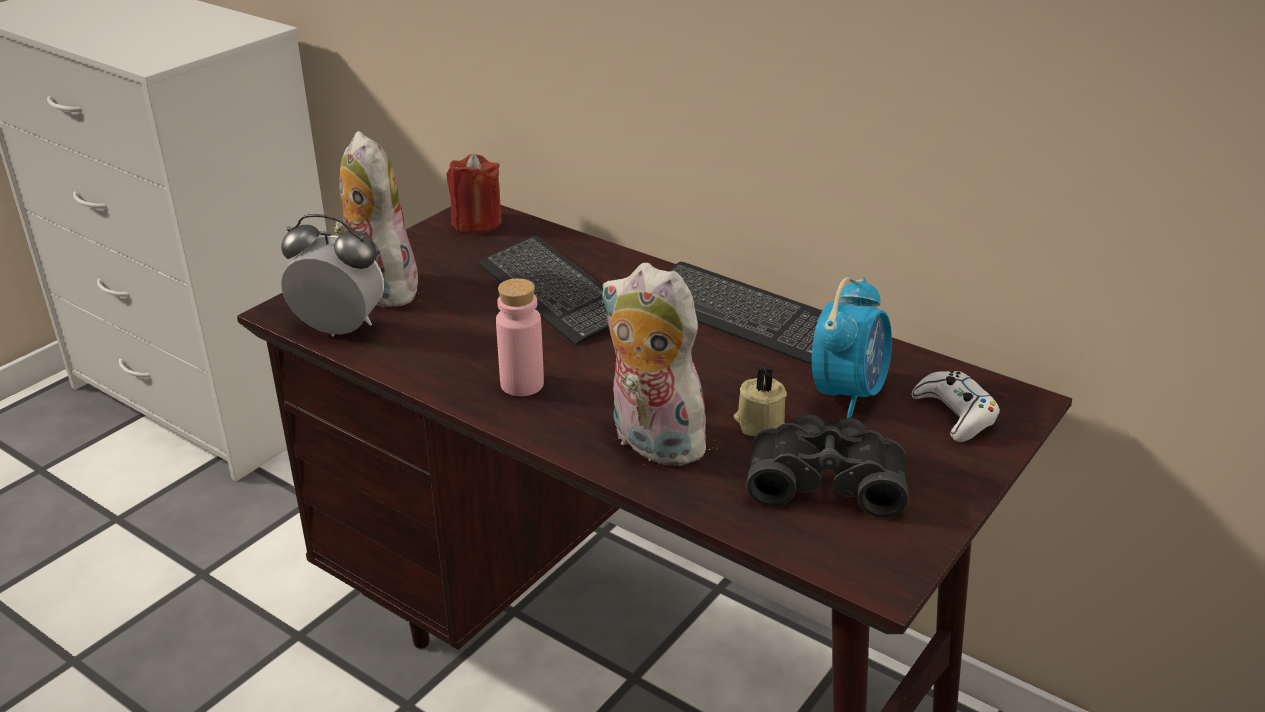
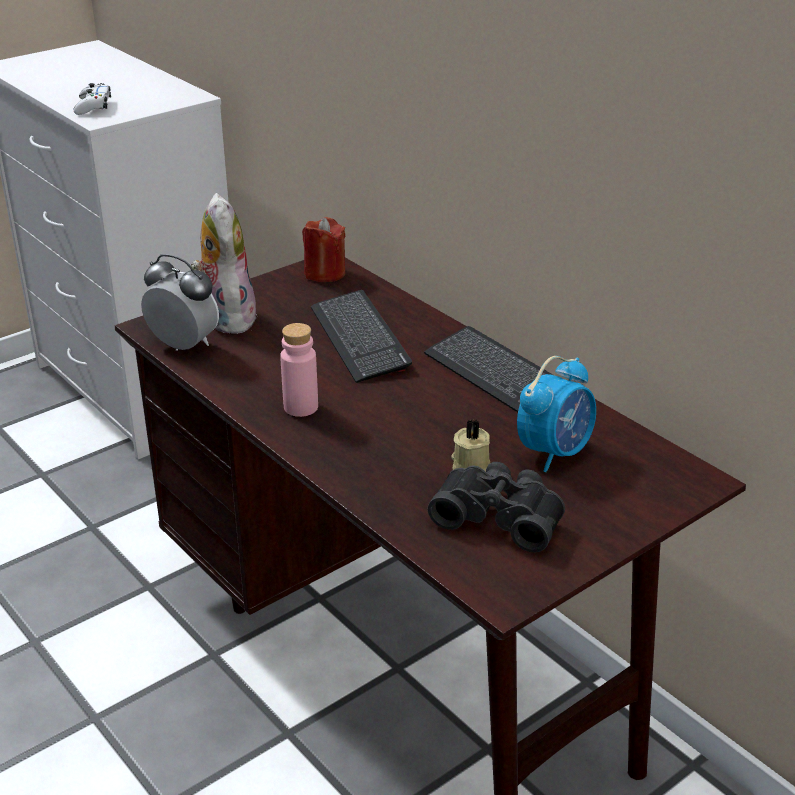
camera: 15 degrees right, 0 degrees up
plush toy [601,263,718,466] -> none
white game controller [912,371,1000,442] -> white game controller moved to [74,83,111,115]

